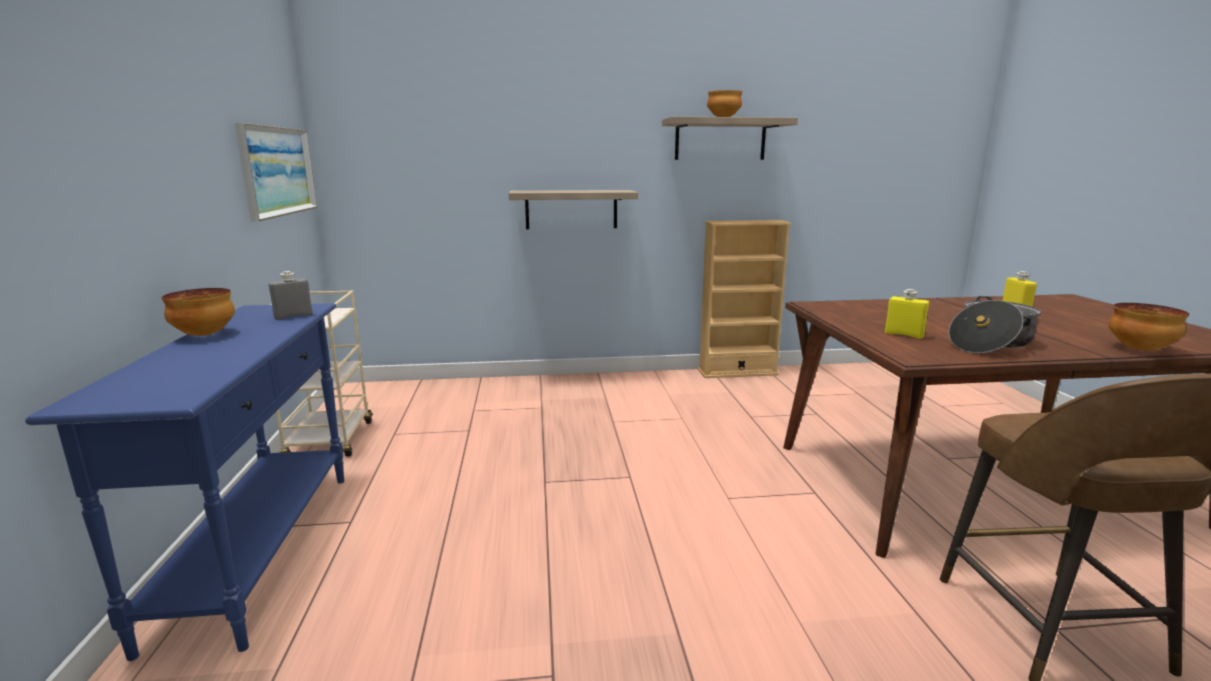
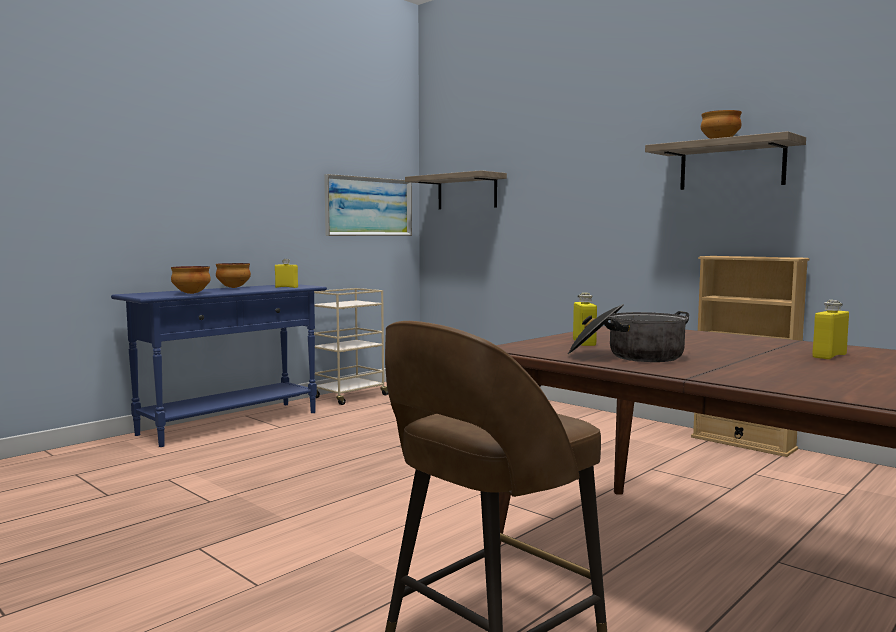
camera: 50 degrees right, 10 degrees down
grey bottle [269,271,313,320] -> yellow bottle [275,259,298,288]
shelf [509,190,638,229] -> shelf moved to [405,170,507,209]
bowl [1108,303,1189,351] -> bowl moved to [171,266,211,294]

